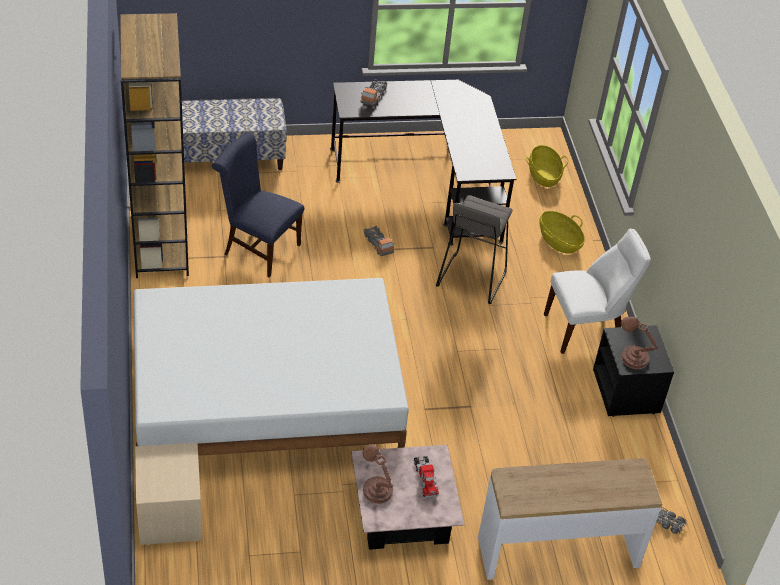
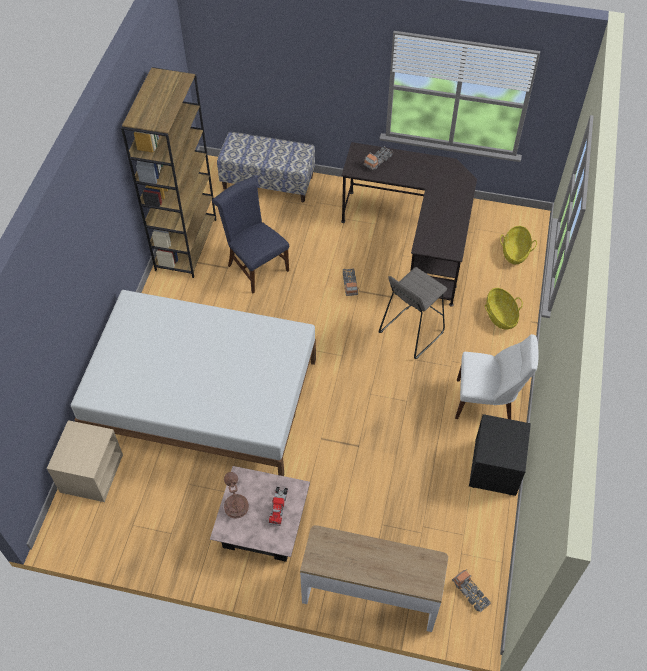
camera: 25 degrees right, 10 degrees up
brown table lamp [621,317,658,369] -> none

